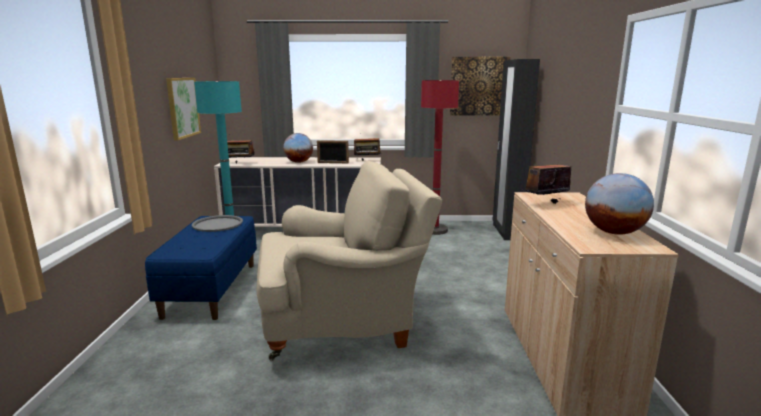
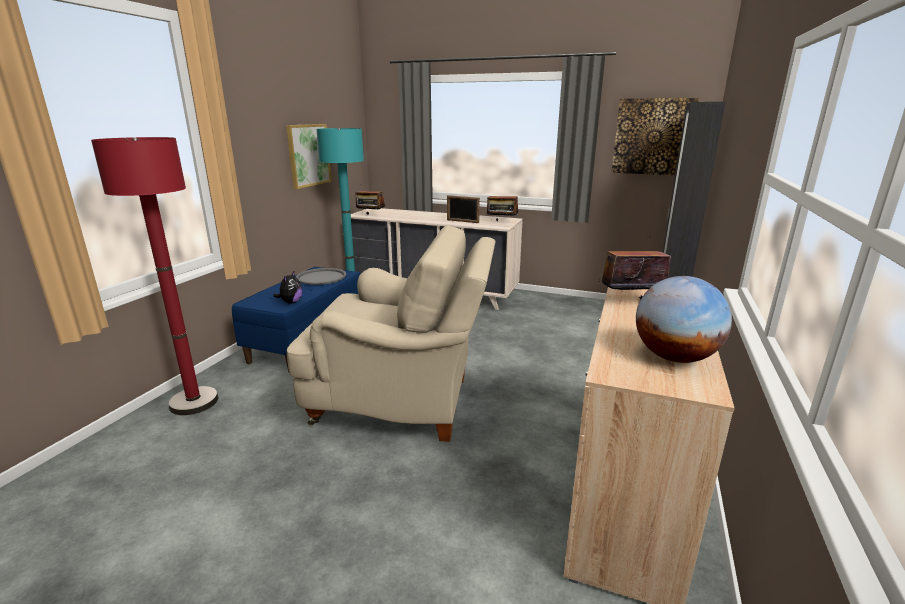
camera: 20 degrees right, 5 degrees up
globe [283,133,313,163] -> none
red floor lamp [421,80,459,235] -> red floor lamp moved to [91,137,218,415]
none -> plush toy [273,272,302,304]

